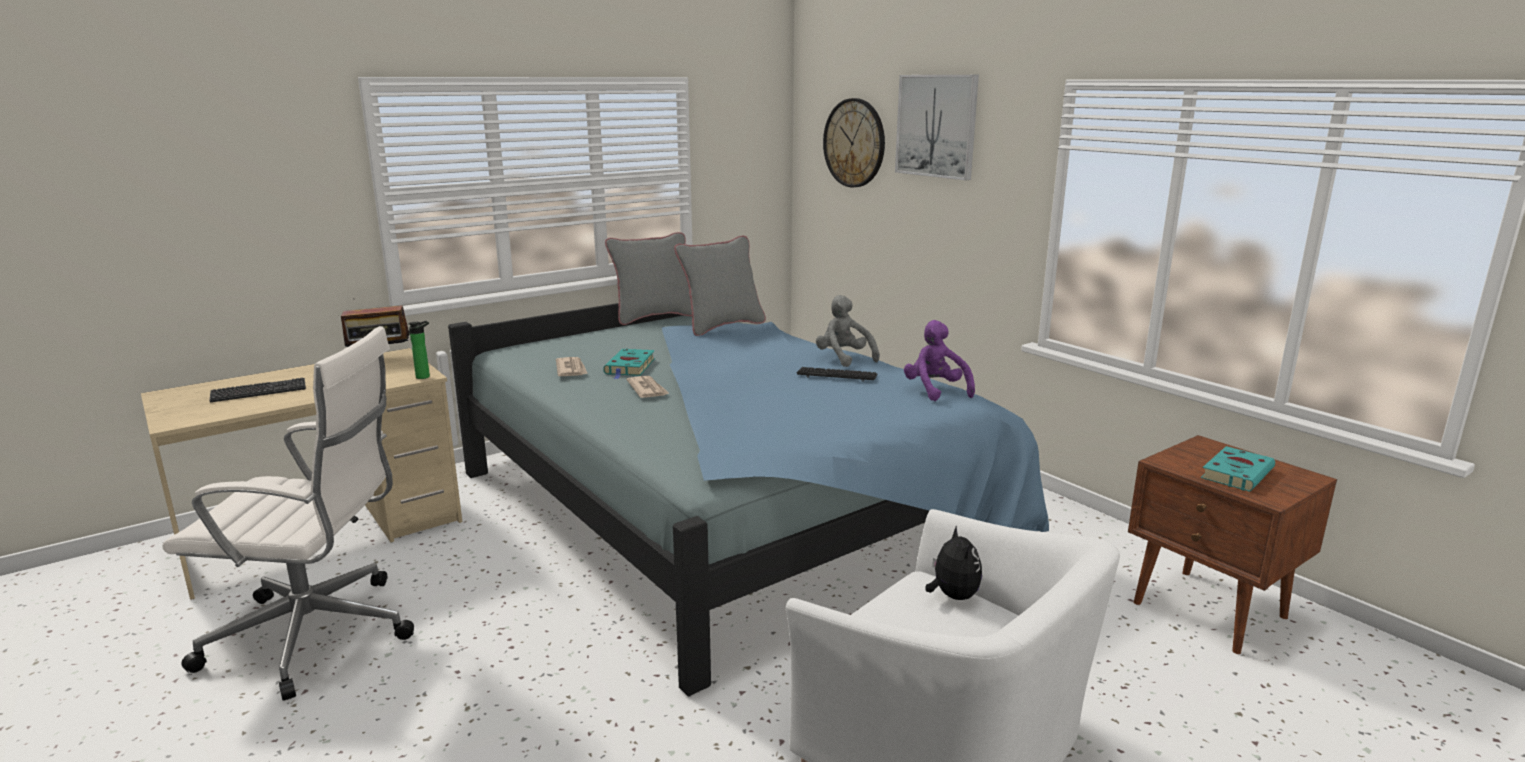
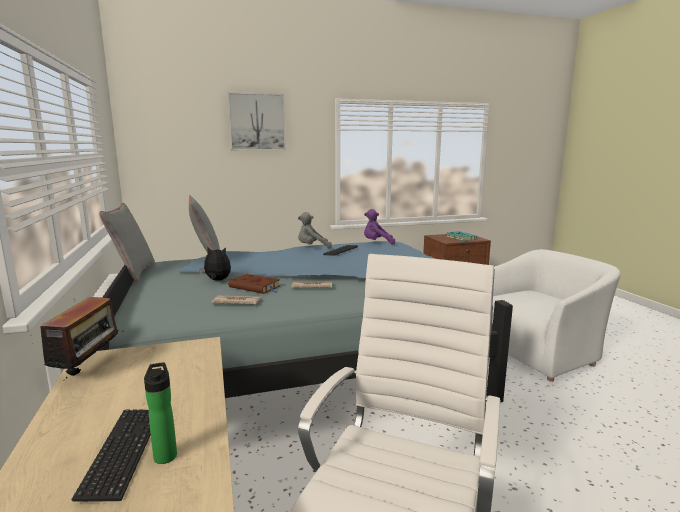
camera: 70 degrees left, 5 degrees down
bottle [408,321,430,379] -> bottle moved to [144,362,177,464]
turquoise book [603,349,655,379] -> brown book [228,274,280,294]
wall clock [823,98,885,188] -> none
plush toy [925,525,982,600] -> plush toy moved to [199,246,231,281]

